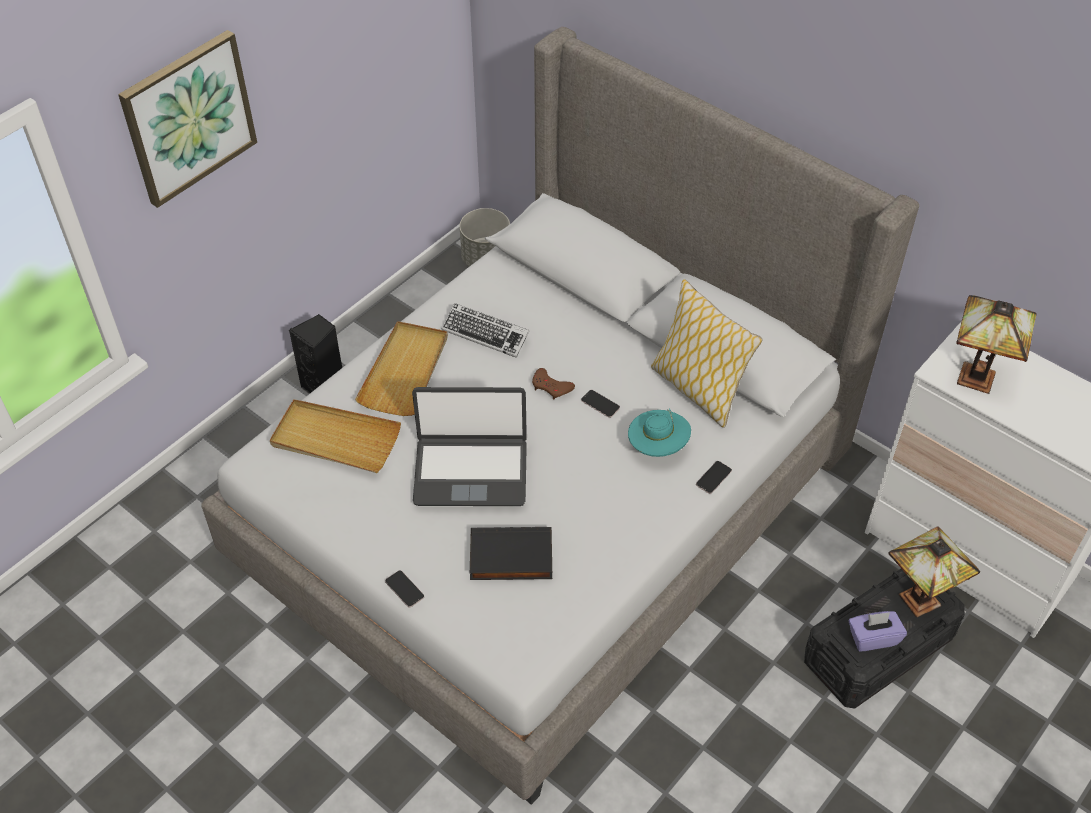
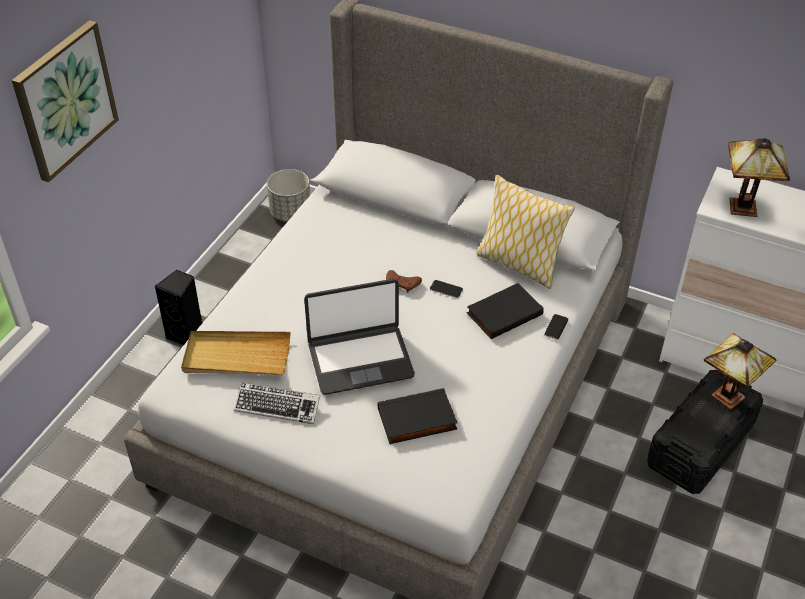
camera: 15 degrees left, 5 degrees down
beige tray [355,321,448,416] -> none
phone [385,570,424,608] -> none
keyboard [442,303,529,358] -> keyboard moved to [234,382,320,424]
turquoise hat [628,408,691,457] -> black book [467,283,544,339]
purple tissue box [849,611,907,652] -> none

